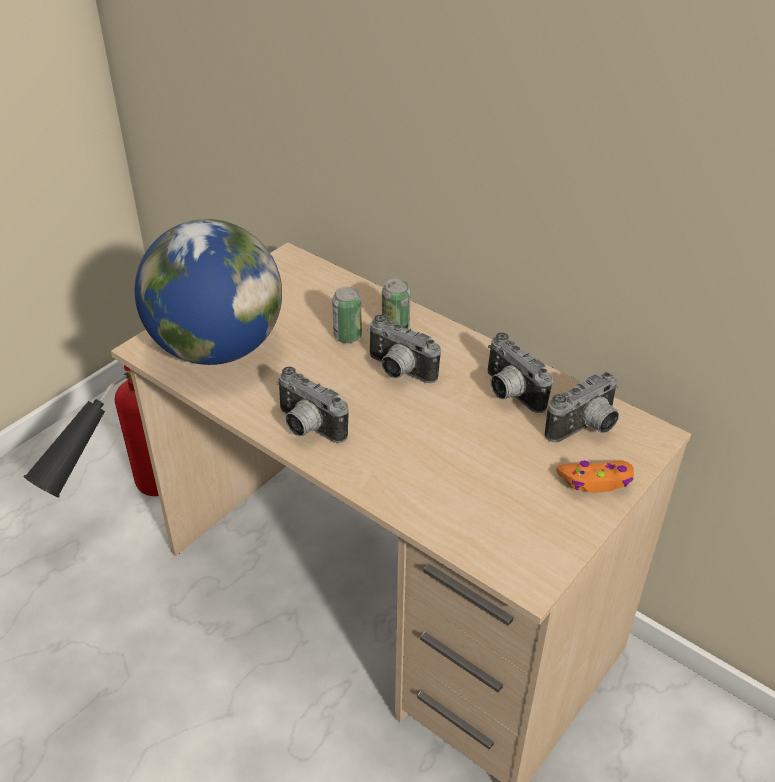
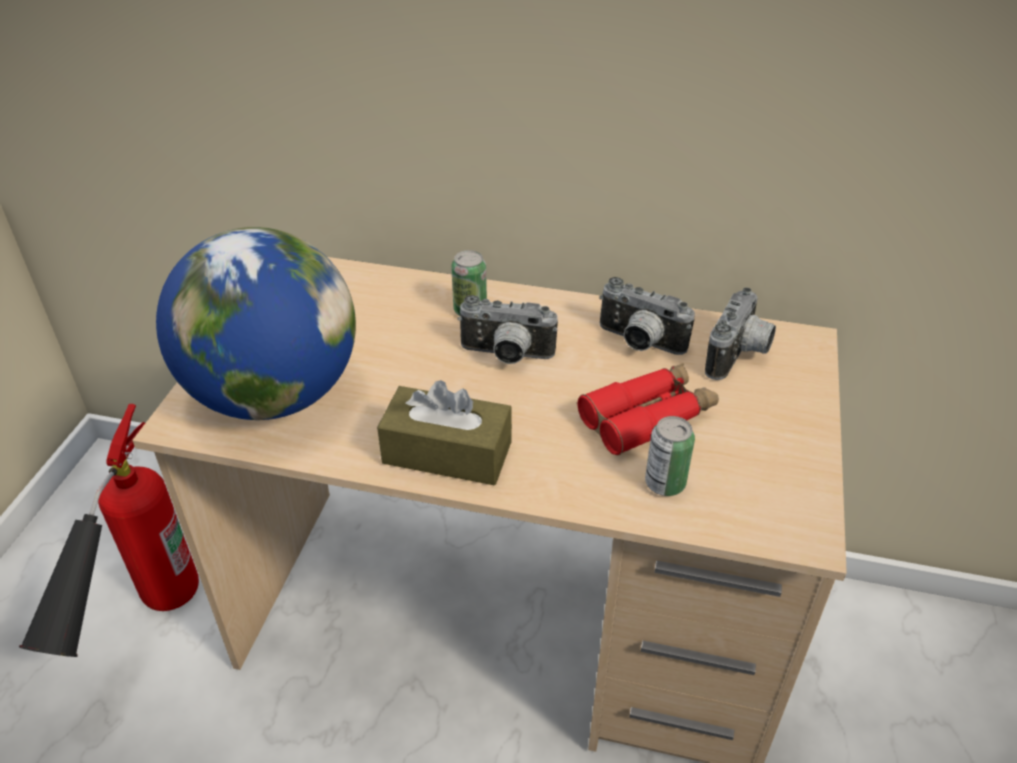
camera: 25 degrees left, 0 degrees up
camera [276,366,349,443] -> brown tissue box [377,380,512,485]
can [332,287,362,343] -> can moved to [645,416,695,496]
orange game controller [556,460,634,493] -> none
none -> red binoculars [578,363,719,456]

